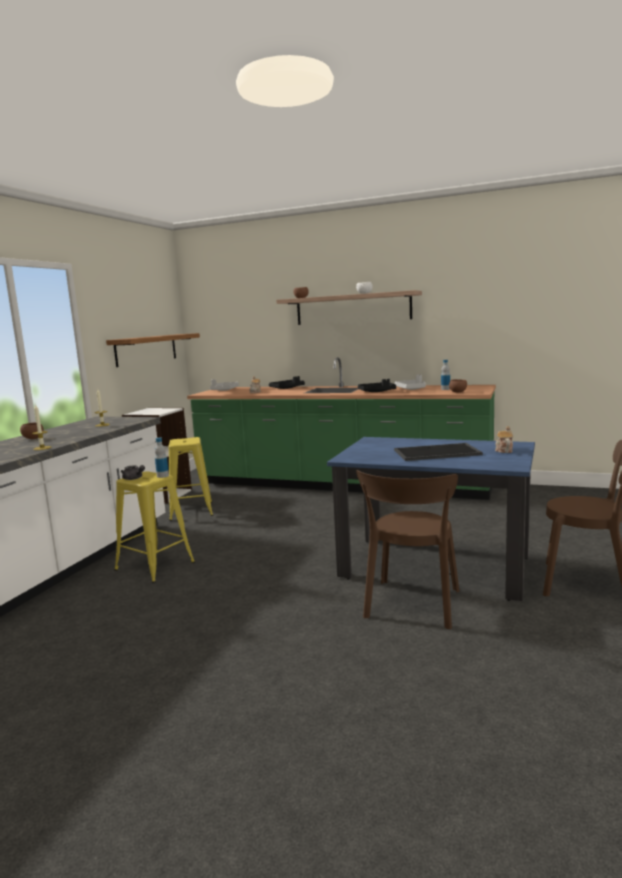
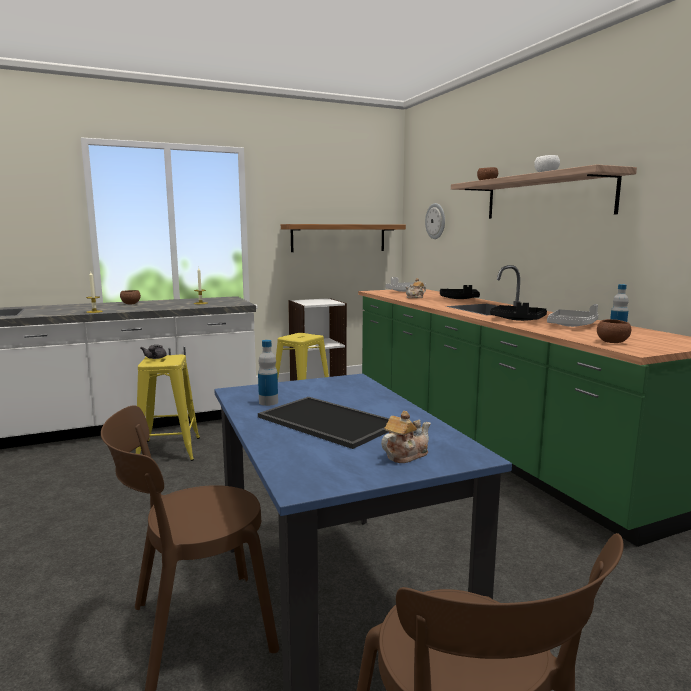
camera: 45 degrees right, 0 degrees up
bottle [155,437,169,478] -> bottle moved to [258,340,278,406]
none -> wall clock [425,203,445,239]

